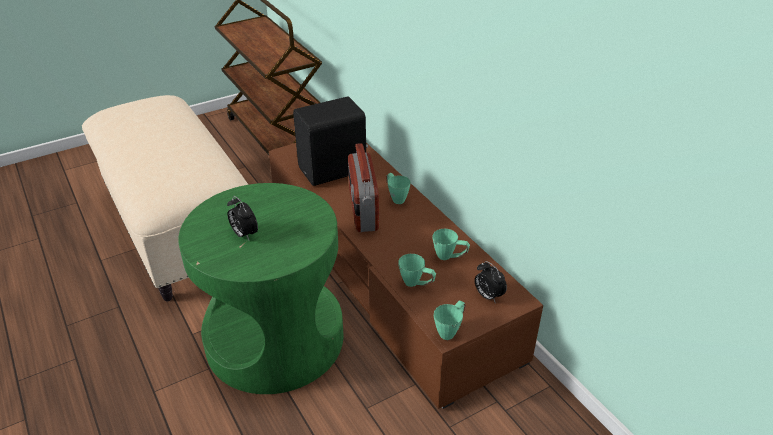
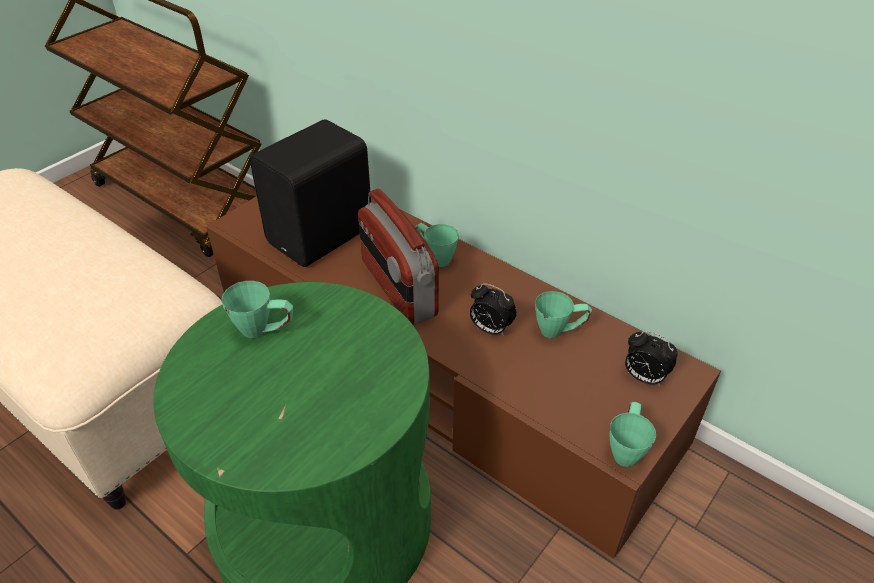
camera: 20 degrees left, 5 degrees up
alarm clock [227,196,258,240] -> alarm clock moved to [470,283,517,336]
green mug [398,254,436,287] -> green mug moved to [221,281,293,338]

